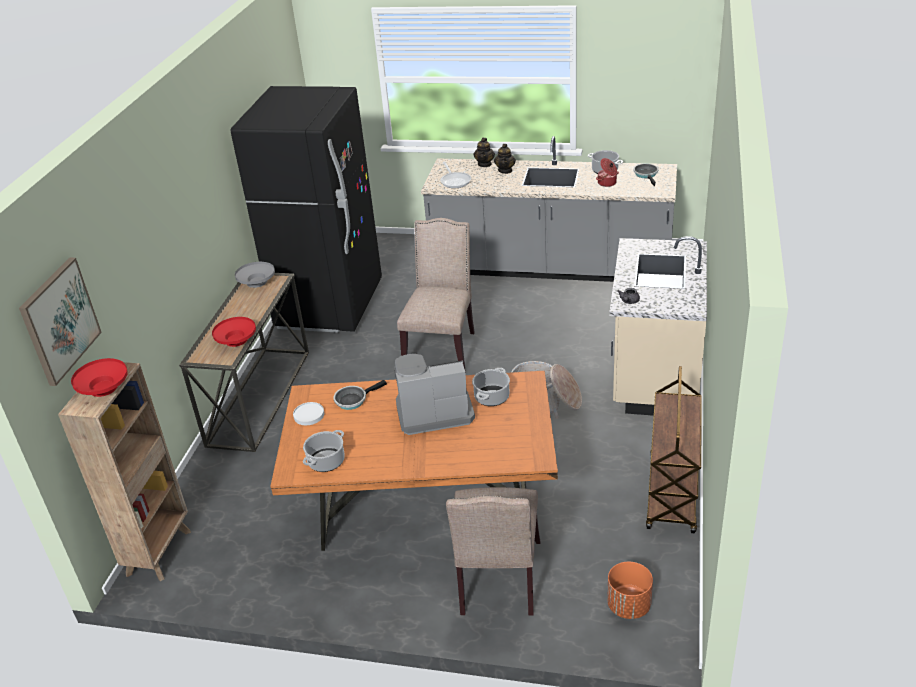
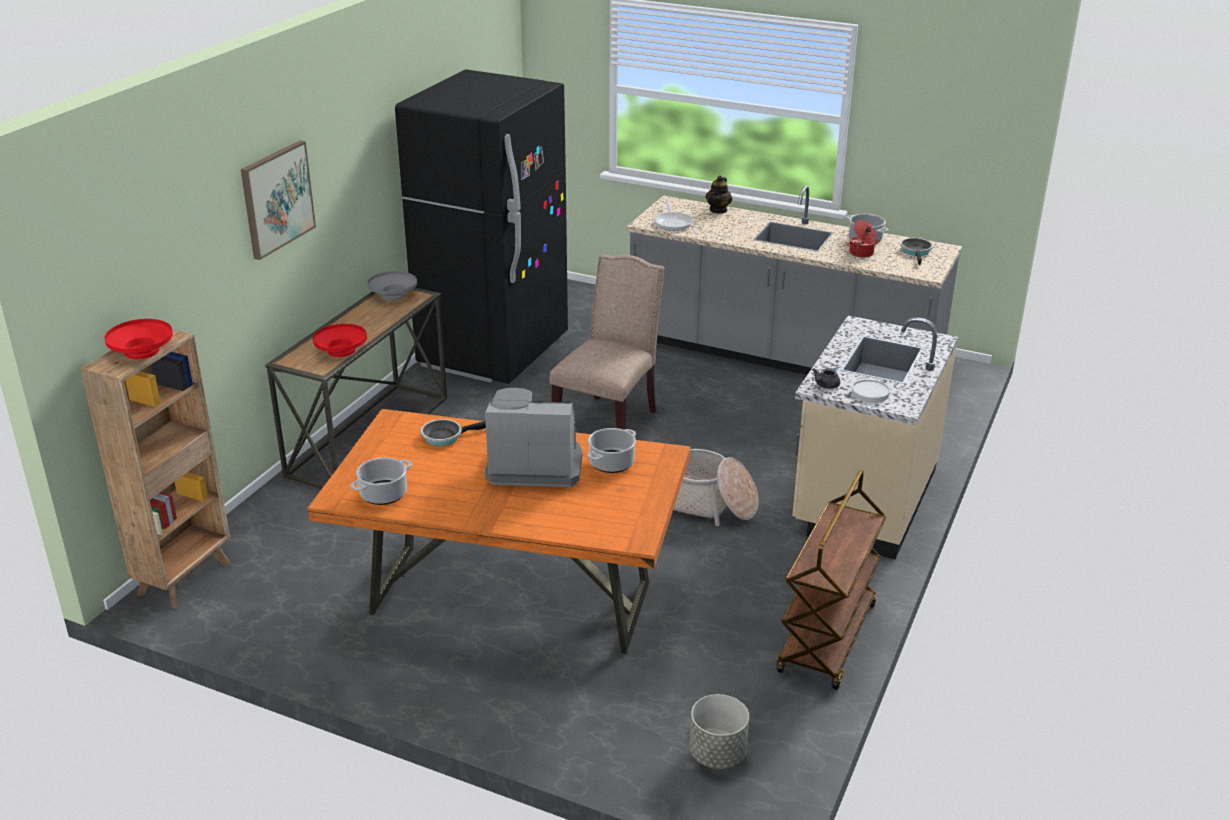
camera: 10 degrees right, 5 degrees down
picture [19,257,102,386] -> picture moved to [241,140,316,260]
white plate [293,402,324,425] -> white plate moved to [852,380,890,403]
beige chair [446,487,540,616] -> none
teapot [494,144,516,174] -> none
orange planter [607,562,653,619] -> grey planter [690,694,749,769]

